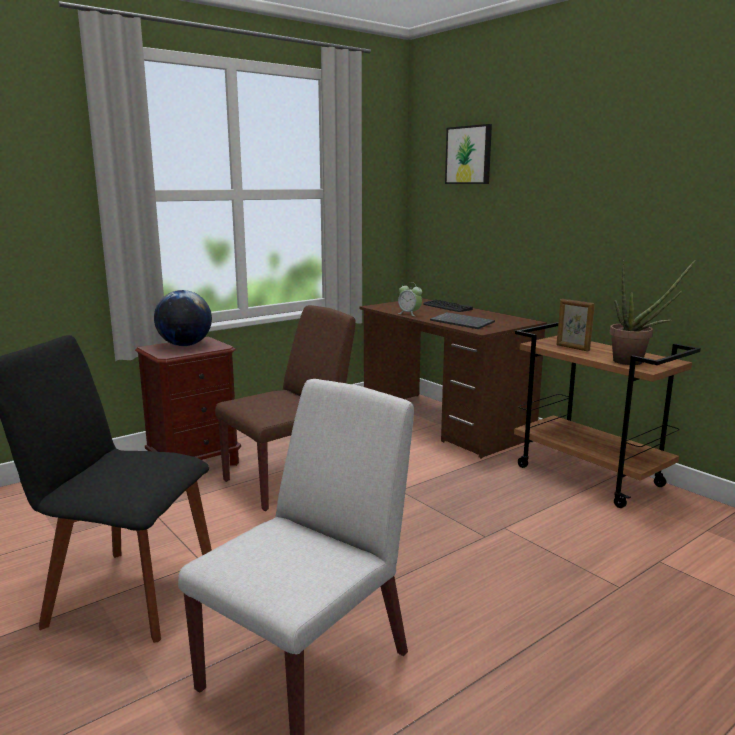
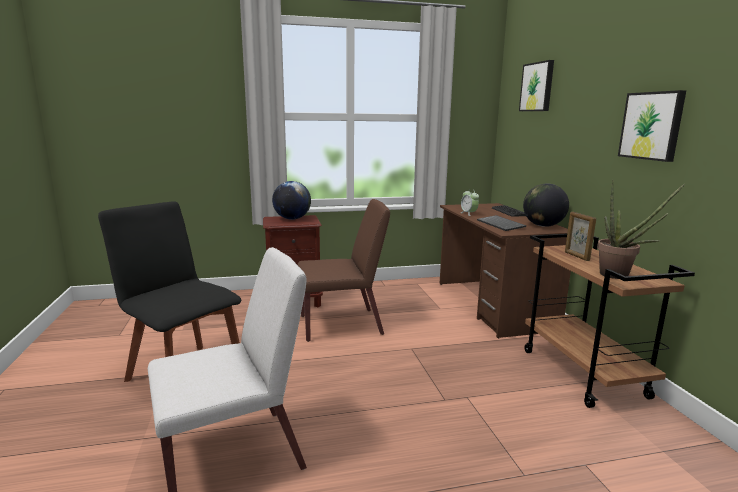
camera: 25 degrees right, 0 degrees up
none -> globe [523,184,569,227]
none -> picture [618,90,686,162]

